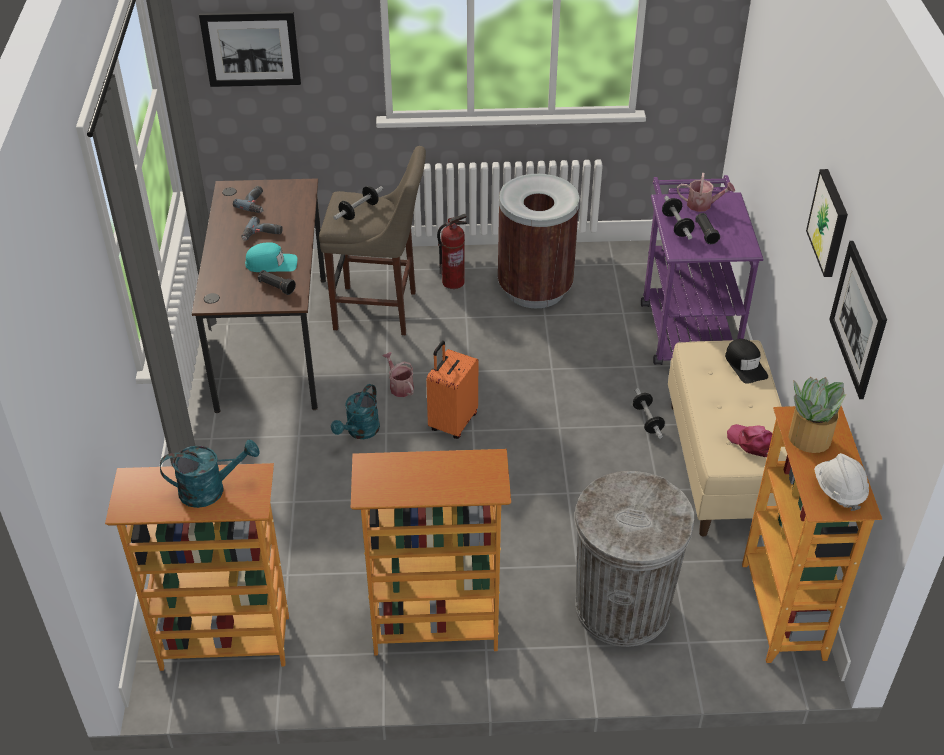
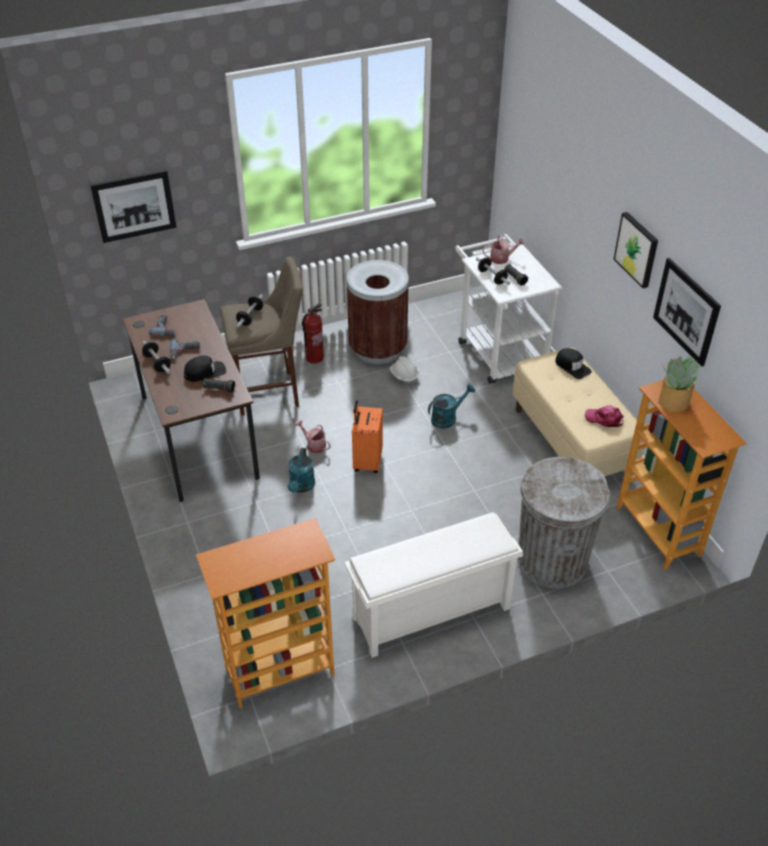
camera: 20 degrees left, 0 degrees up
turquoise watering can [160,440,260,508] -> turquoise watering can moved to [428,384,475,429]
turquoise cap [245,242,297,272] -> black cap [184,355,226,382]
bookcase [351,449,511,655] -> white shoe rack [344,512,523,658]
dumbbell [633,388,665,439] -> dumbbell moved to [142,341,171,374]
purple cart [641,175,763,365] -> white cart [455,234,562,384]
white hard hat [814,453,869,511] -> white hard hat moved to [389,356,419,384]

